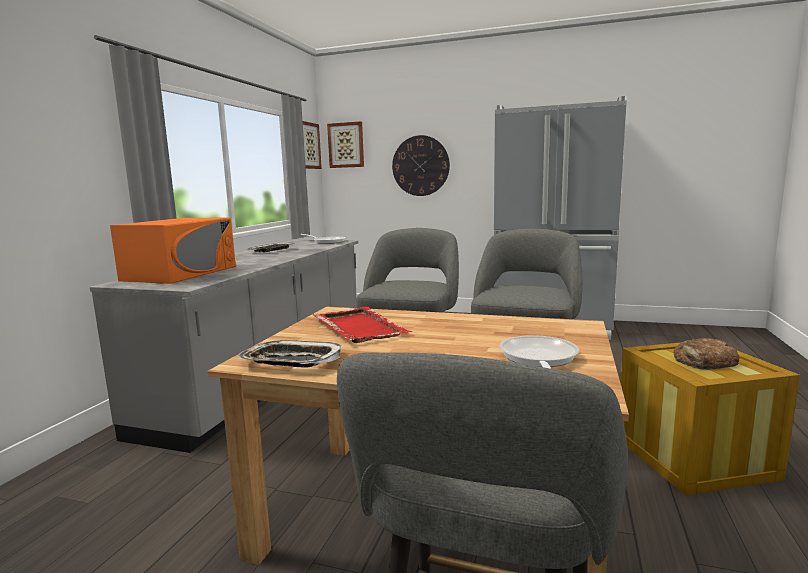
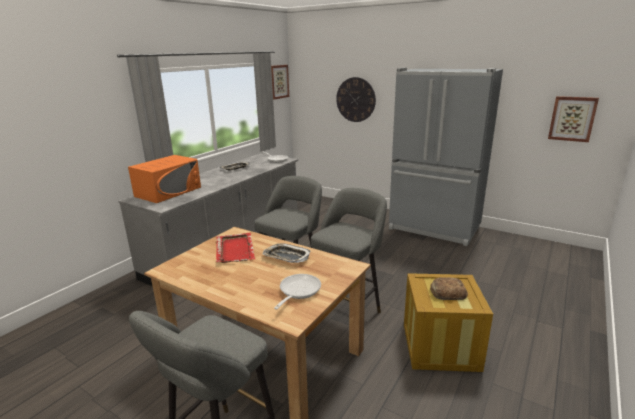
camera: 15 degrees right, 10 degrees up
tray [238,340,341,368] -> tray moved to [263,243,311,263]
picture [327,121,364,168] -> picture moved to [548,96,599,142]

